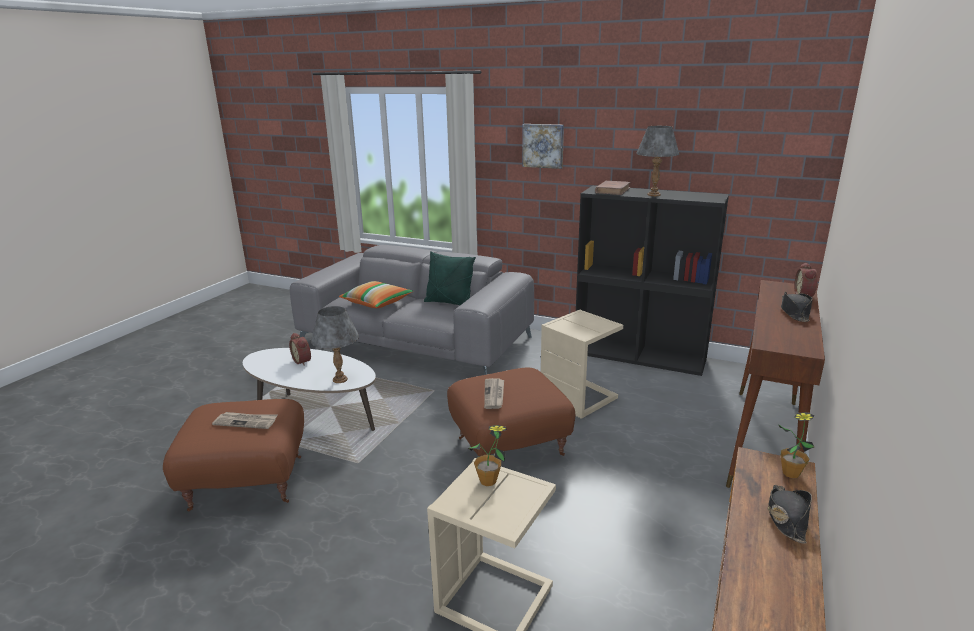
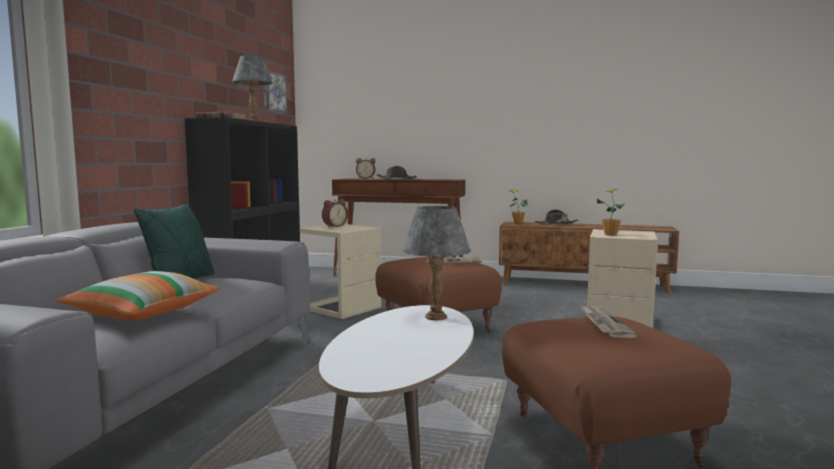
camera: 100 degrees left, 15 degrees down
alarm clock [289,333,311,366] -> alarm clock moved to [322,199,348,227]
picture [522,124,564,169] -> picture moved to [264,71,287,113]

